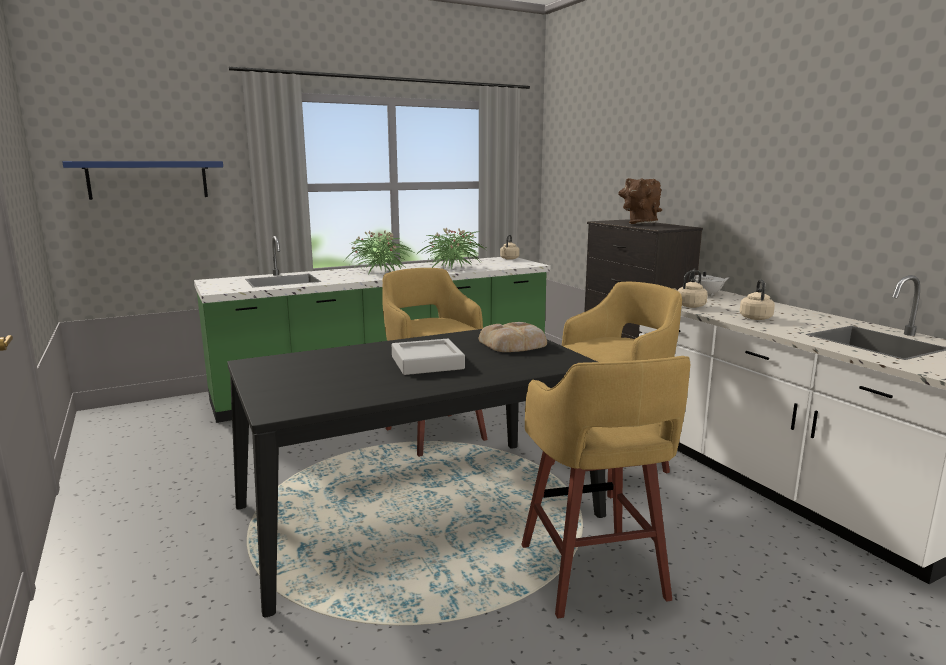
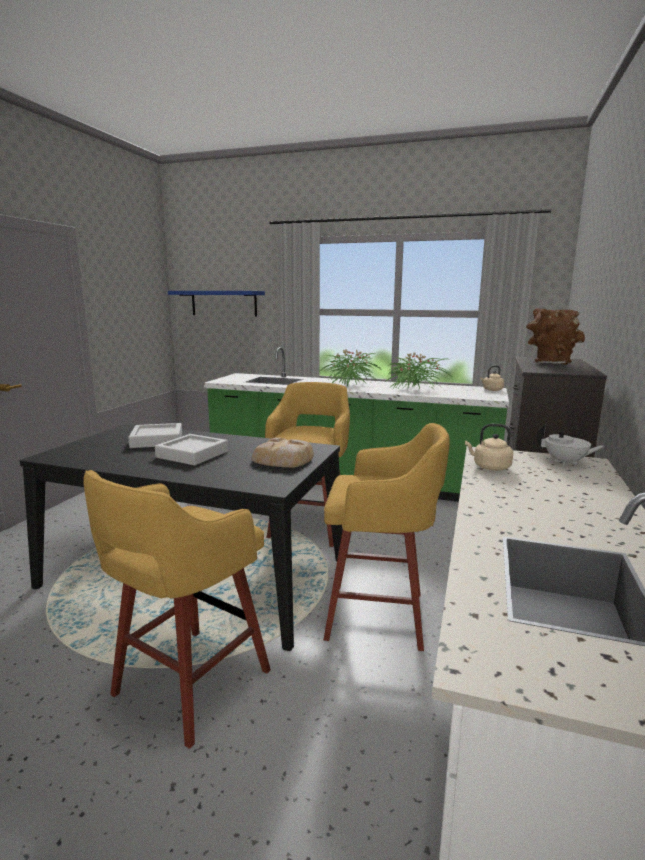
camera: 45 degrees right, 0 degrees up
beige kettle [740,279,775,320] -> none
none -> grey tray [128,423,182,448]

